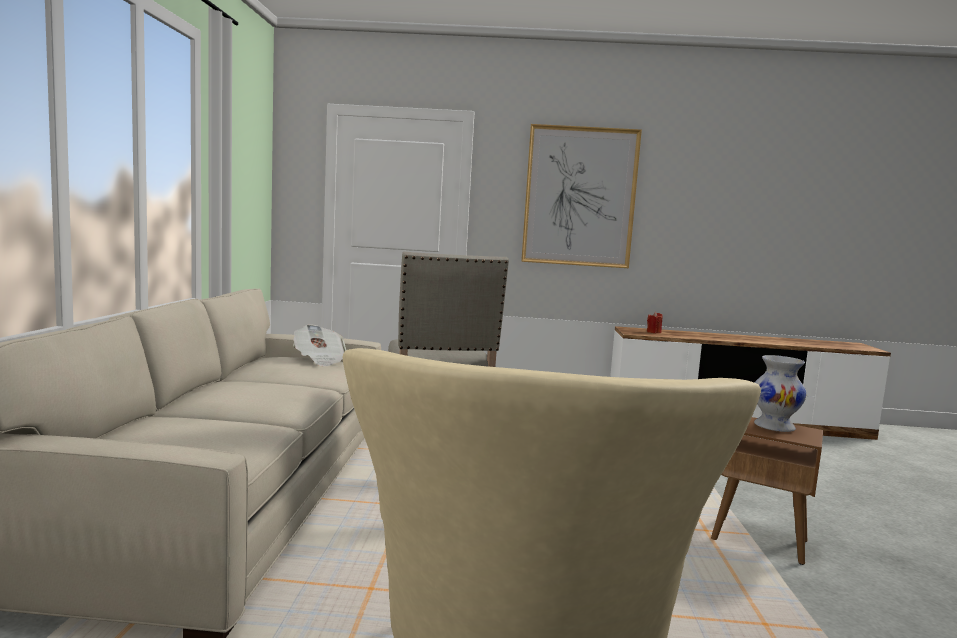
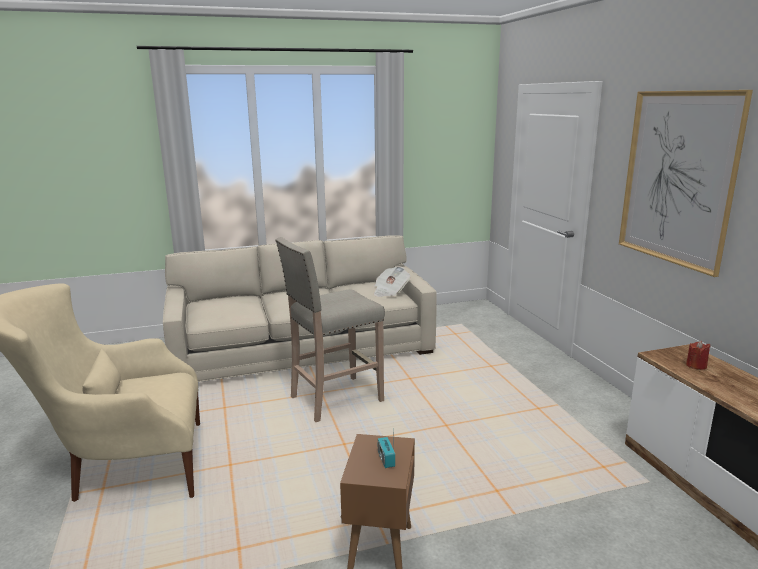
camera: 70 degrees right, 10 degrees up
white vase [754,355,807,432] -> radio [377,422,395,468]

